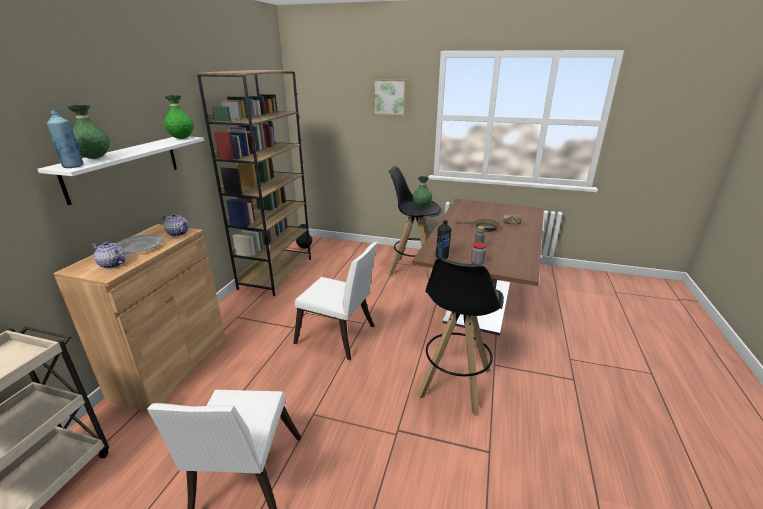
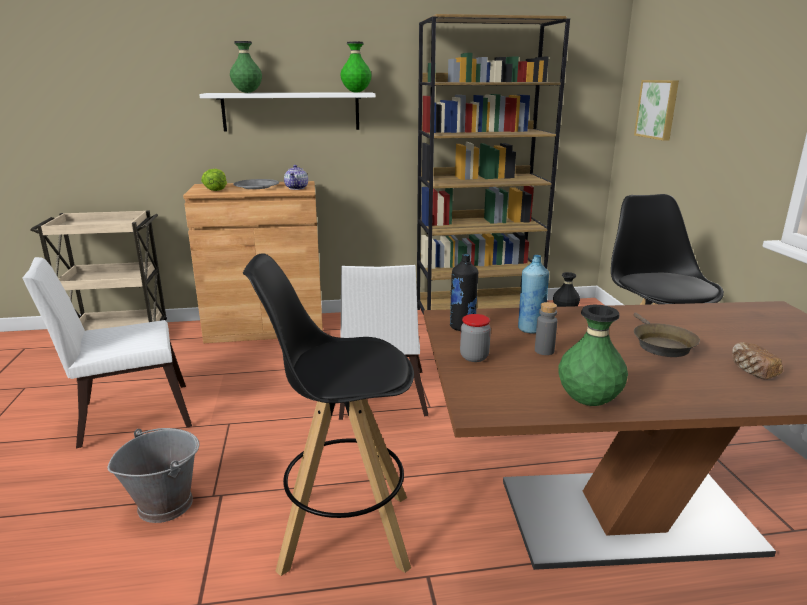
camera: 65 degrees right, 5 degrees down
blue bottle [47,109,84,168] -> blue bottle moved to [518,255,549,334]
teapot [92,242,126,269] -> lettuce [201,169,227,191]
picture [373,79,407,116] -> picture moved to [634,80,679,141]
green vase [413,176,432,207] -> green vase moved to [558,305,628,406]
none -> grey bucket [107,428,199,523]

